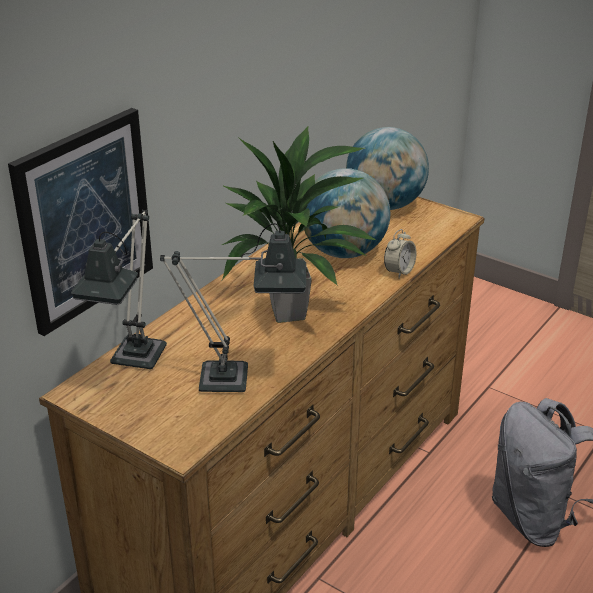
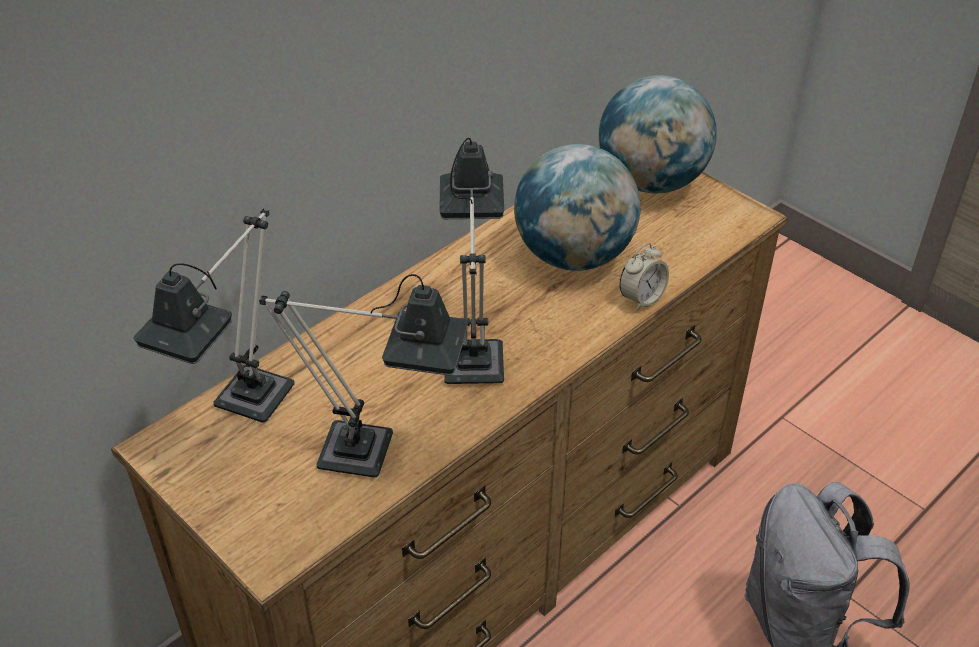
camera: 10 degrees right, 10 degrees up
picture [8,108,153,336] -> none
potted plant [222,127,376,323] -> table lamp [439,138,504,384]

